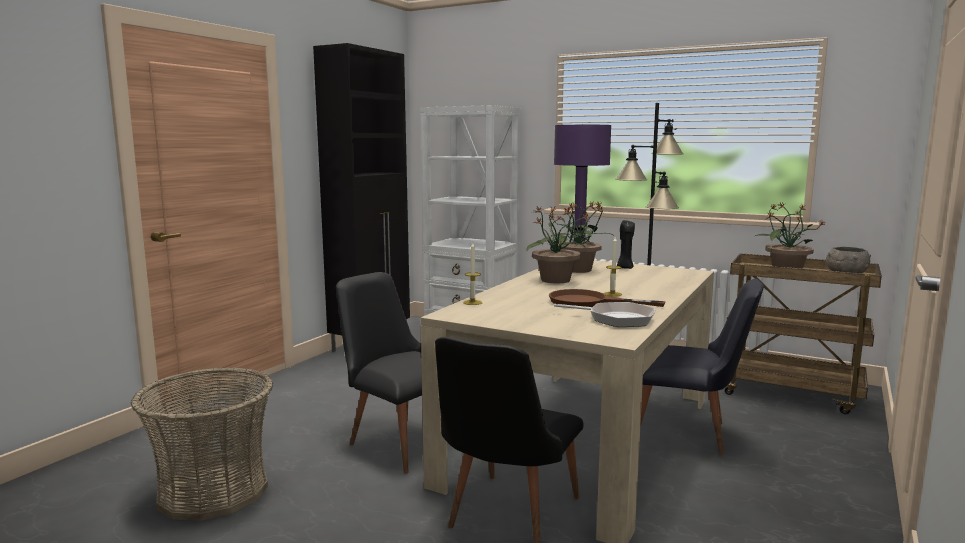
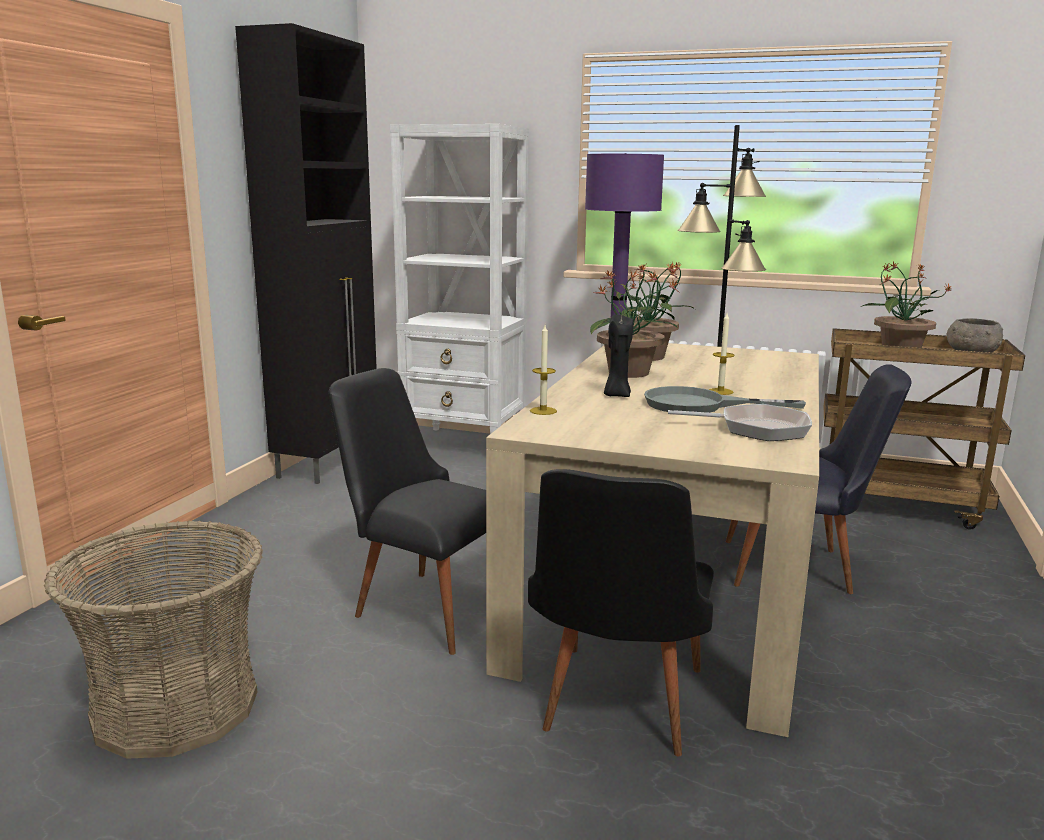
camera: 10 degrees left, 5 degrees up
brown frying pan [549,289,666,307] -> grey frying pan [644,386,806,413]
black candle [617,220,635,269] -> black candle moved to [604,315,633,397]

